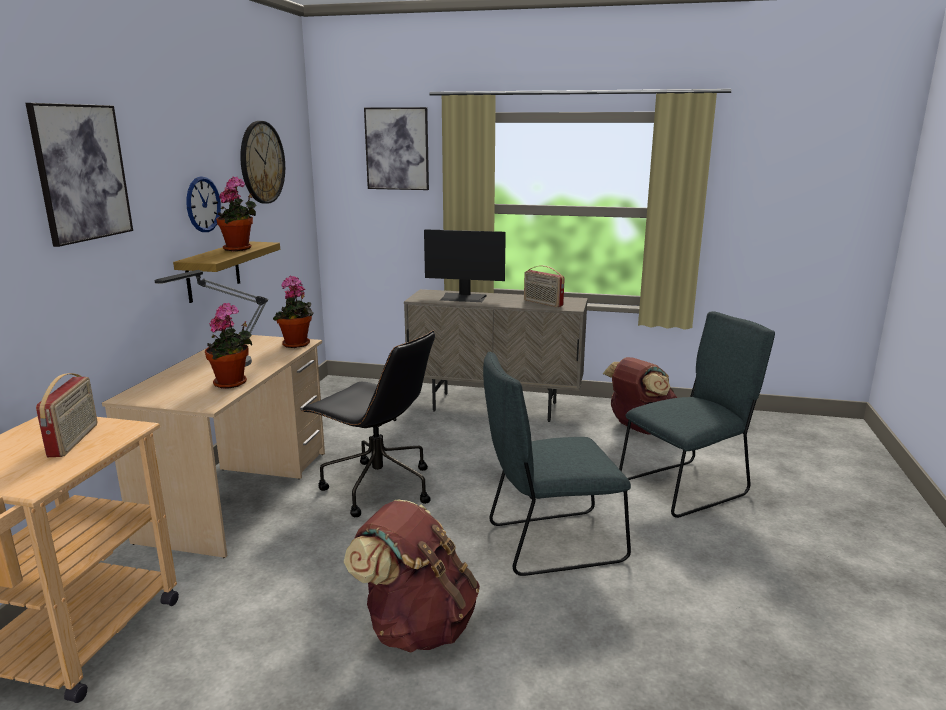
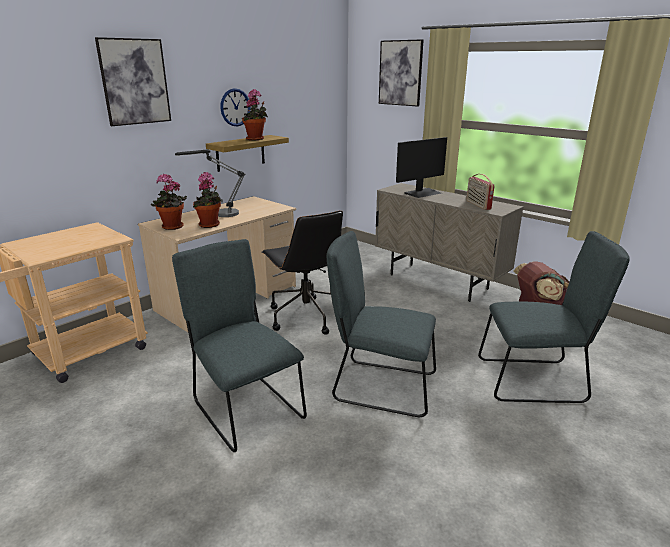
camera: 30 degrees right, 5 degrees up
radio [36,373,97,457] -> none
wall clock [240,121,285,204] -> none
potted plant [273,276,313,348] -> potted plant moved to [151,173,187,230]
brown backpack [344,500,480,653] -> grey chair [172,239,307,452]
monitor [424,229,506,302] -> monitor turned 75 degrees counterclockwise [396,137,447,198]

